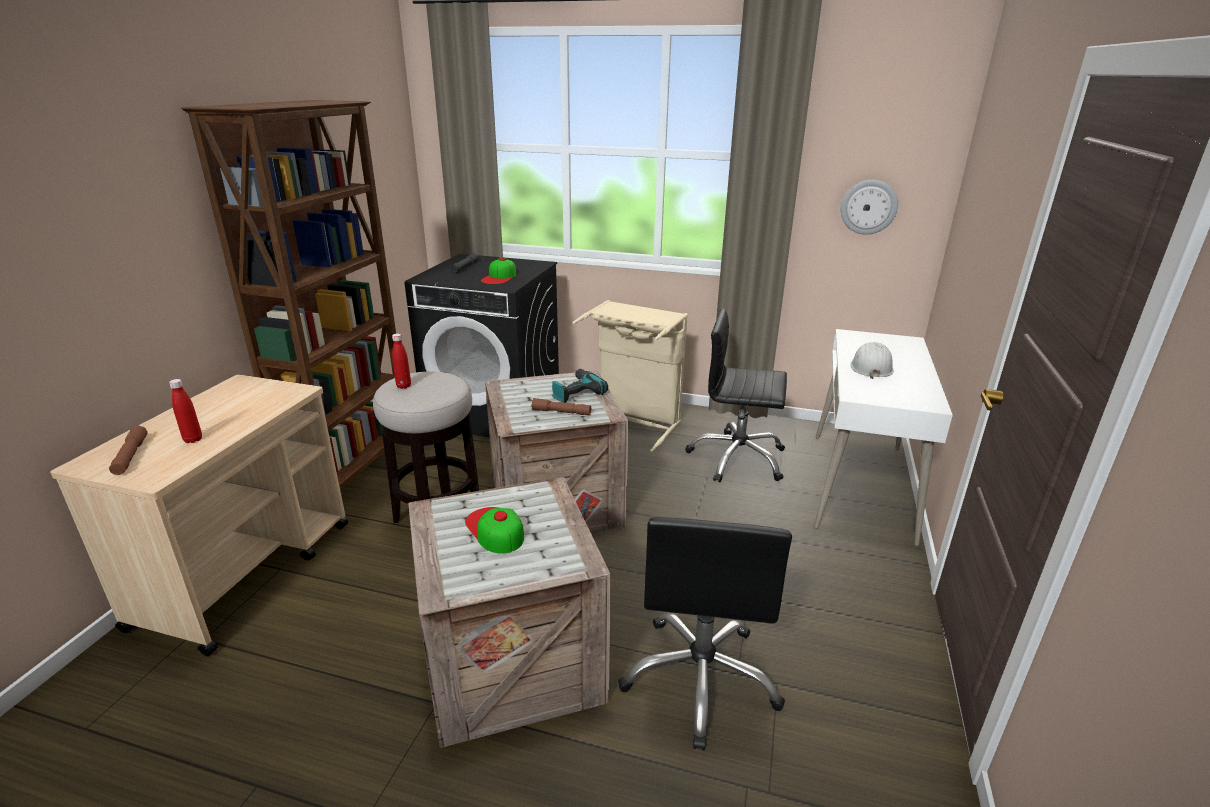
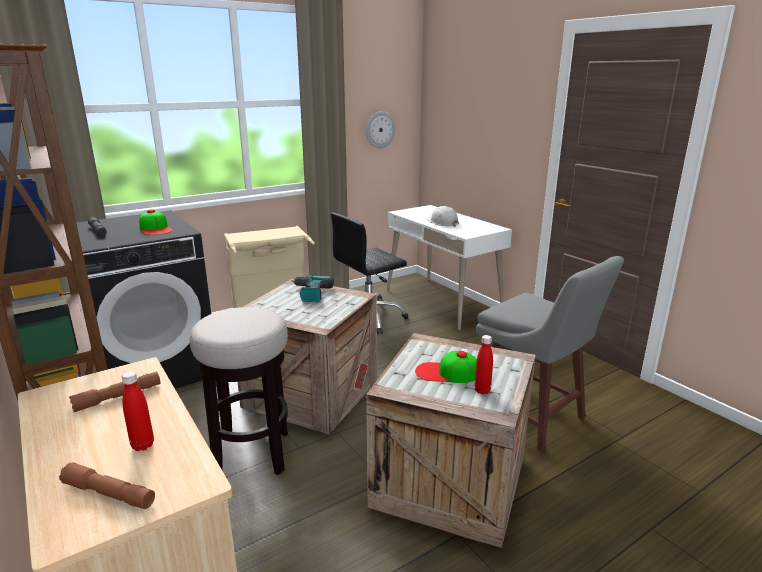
camera: 50 degrees left, 5 degrees down
red bottle [392,334,411,389] -> red bottle moved to [475,335,493,394]
brown flashlight [531,398,591,415] -> brown flashlight moved to [69,372,160,412]
black office chair [618,517,792,750] -> grey stool [476,256,624,452]

